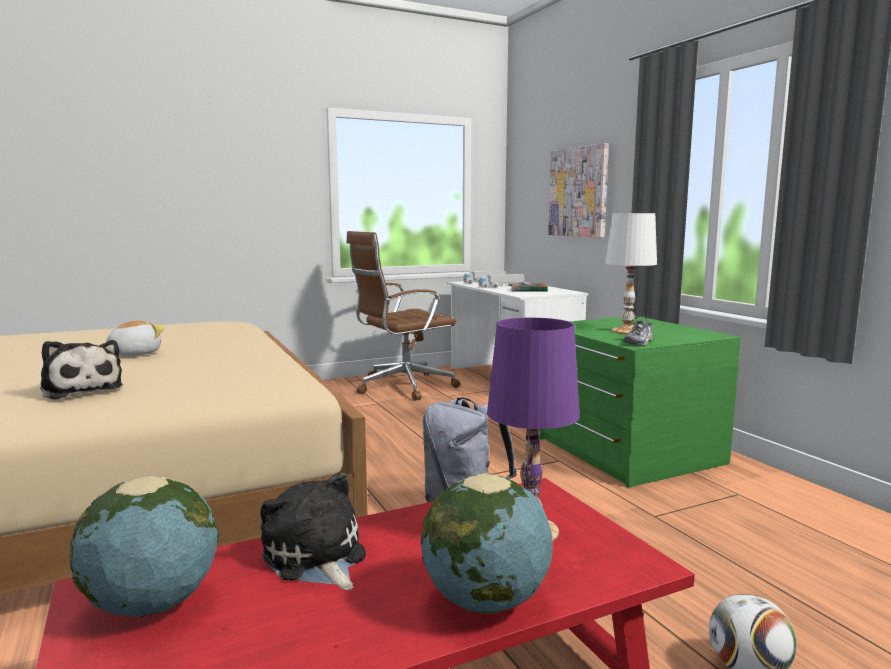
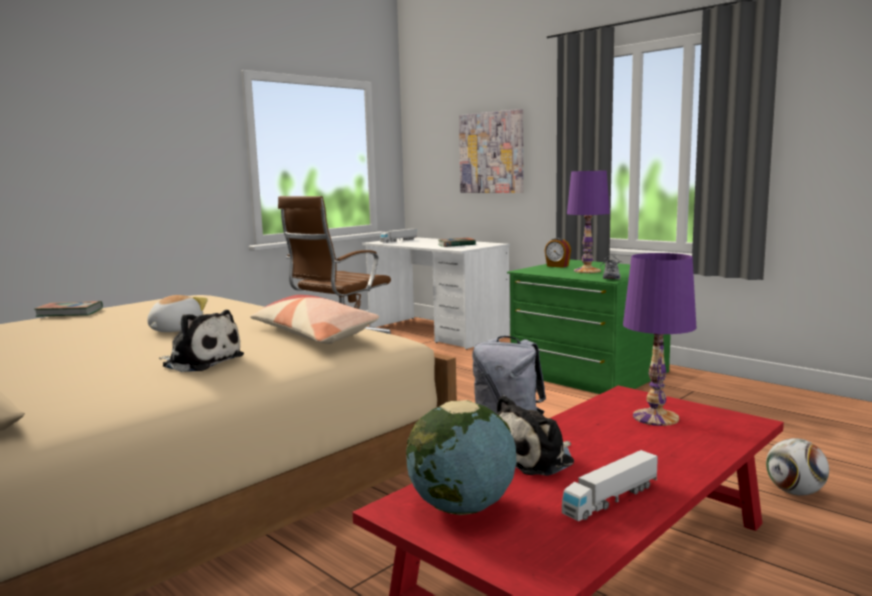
camera: 20 degrees left, 0 degrees up
plush toy [260,473,366,590] -> plush toy turned 75 degrees counterclockwise [497,395,574,476]
globe [420,473,553,614] -> none
toy truck [479,274,525,288] -> toy truck moved to [562,450,658,521]
white table lamp [605,213,657,334] -> purple table lamp [567,170,610,273]
none -> book [35,301,103,317]
none -> pillow [250,295,379,344]
none -> alarm clock [545,238,571,268]

